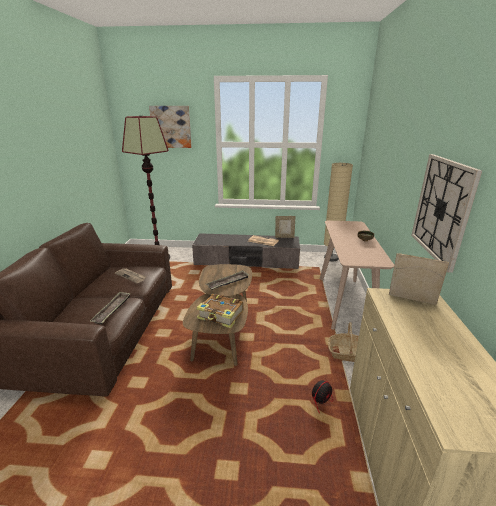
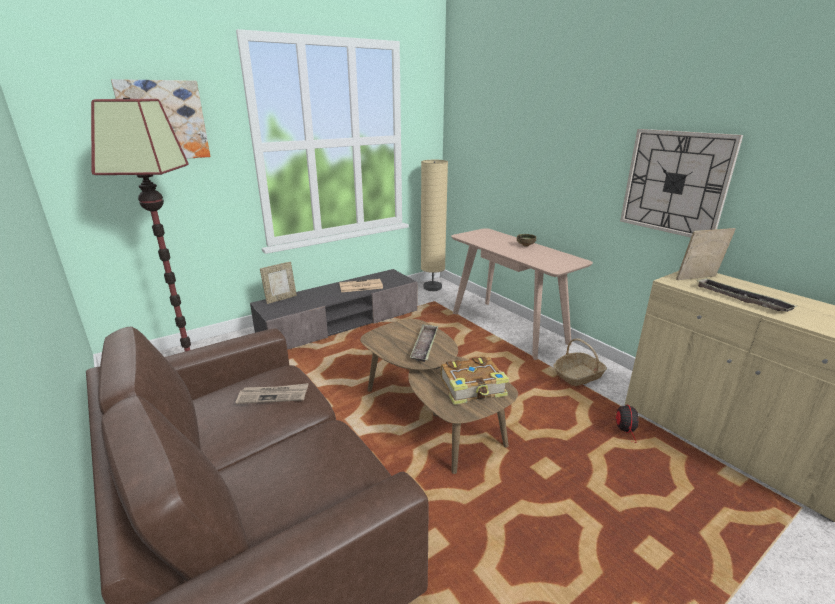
camera: 40 degrees left, 0 degrees up
tray [90,292,131,324] -> tray moved to [696,278,798,312]
picture frame [275,216,296,238] -> picture frame moved to [260,262,297,304]

